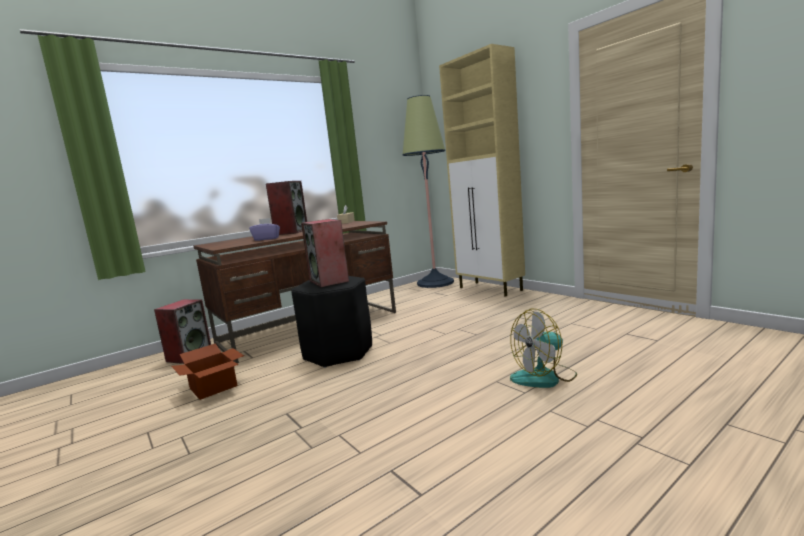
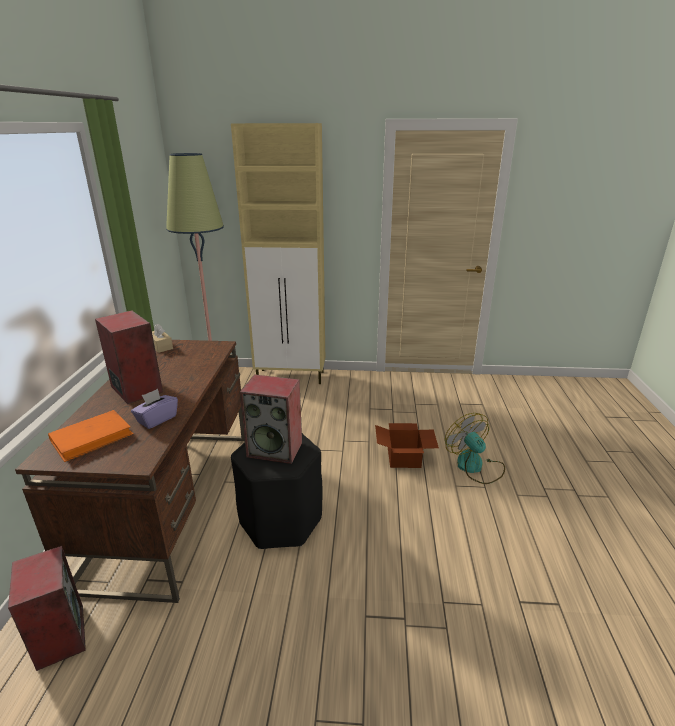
camera: 50 degrees left, 15 degrees up
cardboard box [171,343,244,400] -> cardboard box moved to [375,423,439,468]
fan [510,309,577,388] -> fan turned 135 degrees clockwise [445,413,505,484]
none -> orange book [48,410,134,462]

